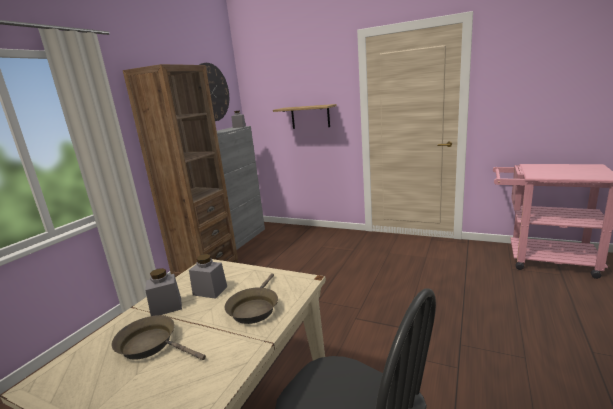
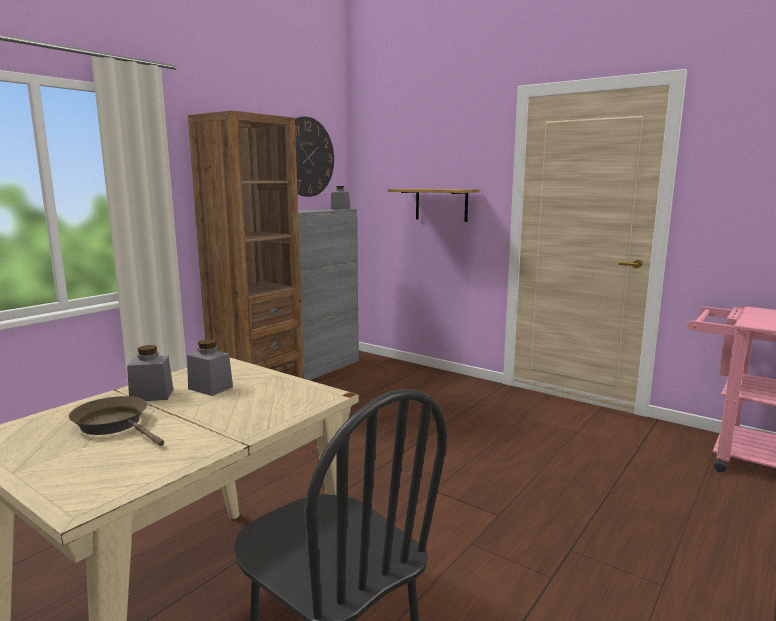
camera: 10 degrees right, 5 degrees down
brown frying pan [225,273,278,324] -> none

